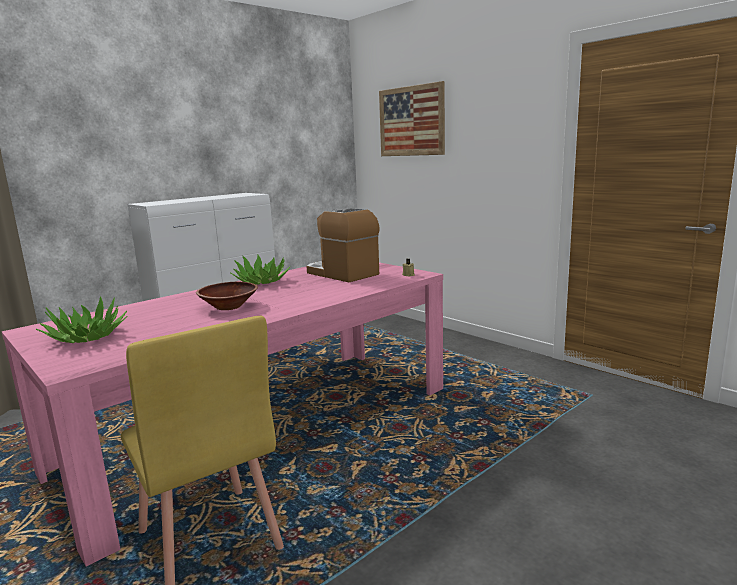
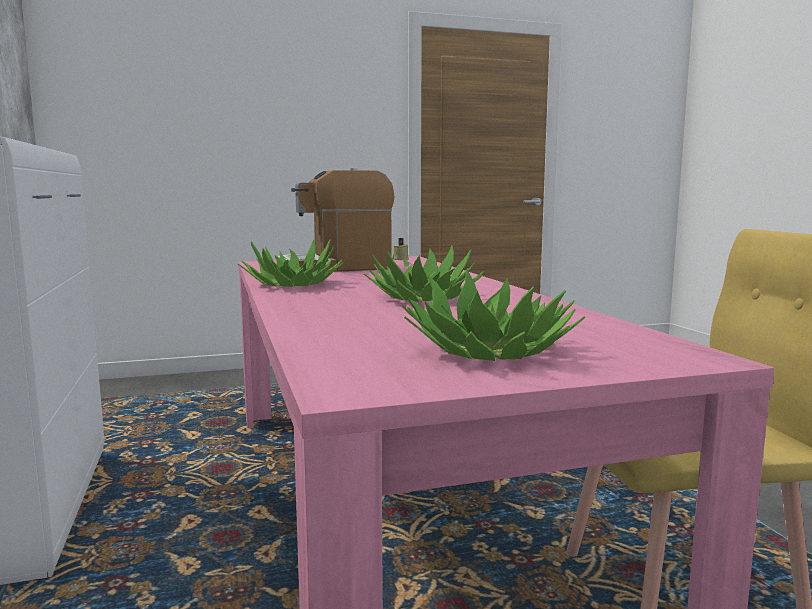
camera: 65 degrees left, 5 degrees down
brown bowl [196,282,258,310] -> potted plant [364,245,483,302]
picture [379,81,445,156] -> none

